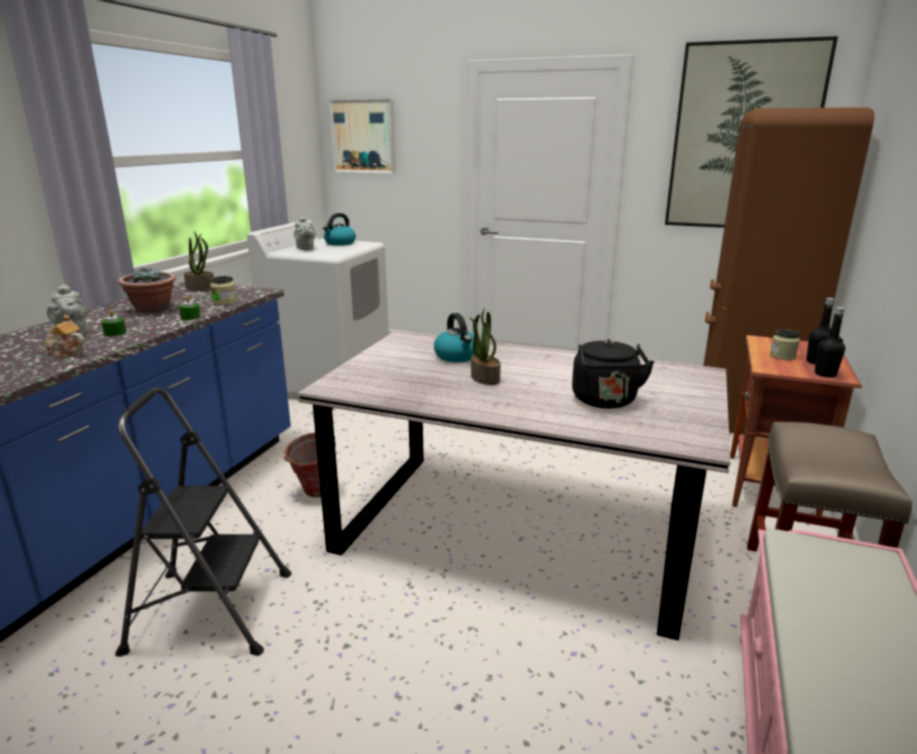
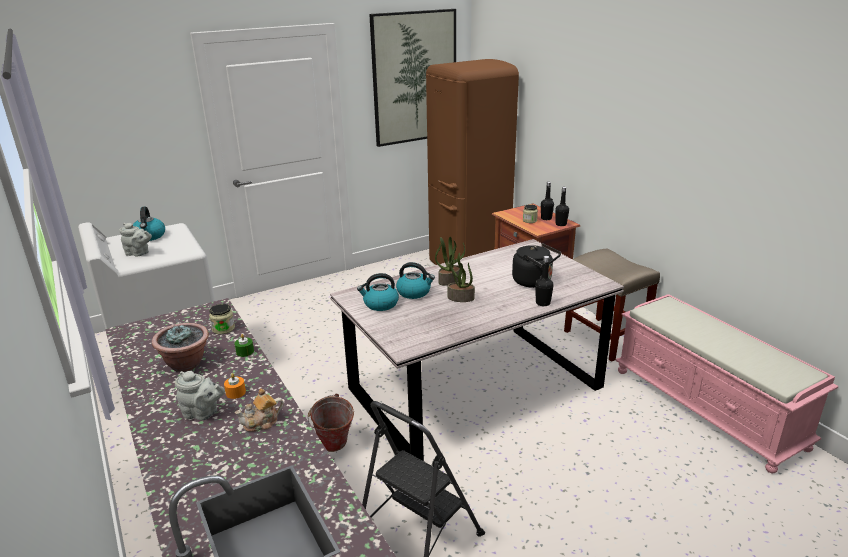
camera: 50 degrees left, 5 degrees up
green candle [101,310,126,336] -> orange candle [224,373,246,399]
potted plant [184,231,214,291] -> potted plant moved to [435,237,465,286]
picture [329,99,396,173] -> none
none -> kettle [357,273,399,311]
none -> black bottle [535,256,554,306]

